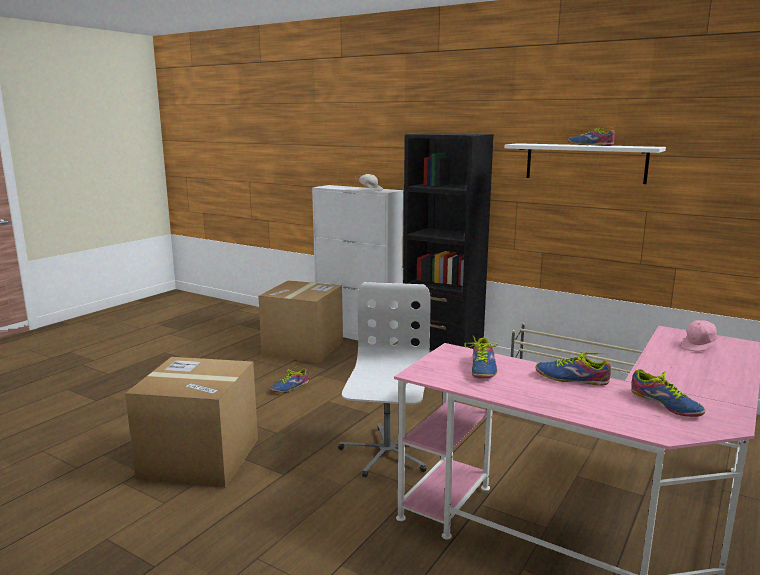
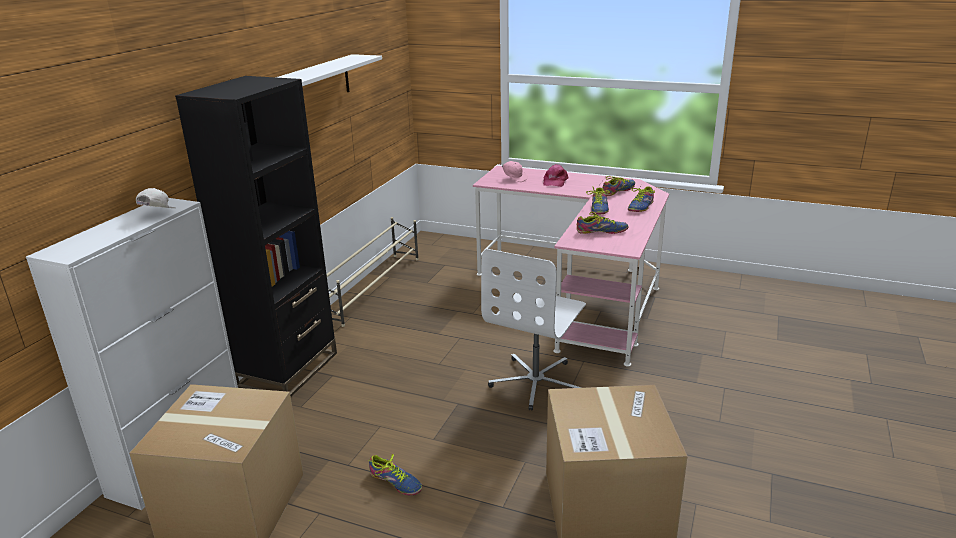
camera: 100 degrees left, 10 degrees up
white office chair [338,282,431,478] -> white office chair turned 60 degrees counterclockwise [481,249,586,410]
shoe [568,127,615,146] -> shoe moved to [628,185,655,212]
none -> pink cap [543,164,569,187]

